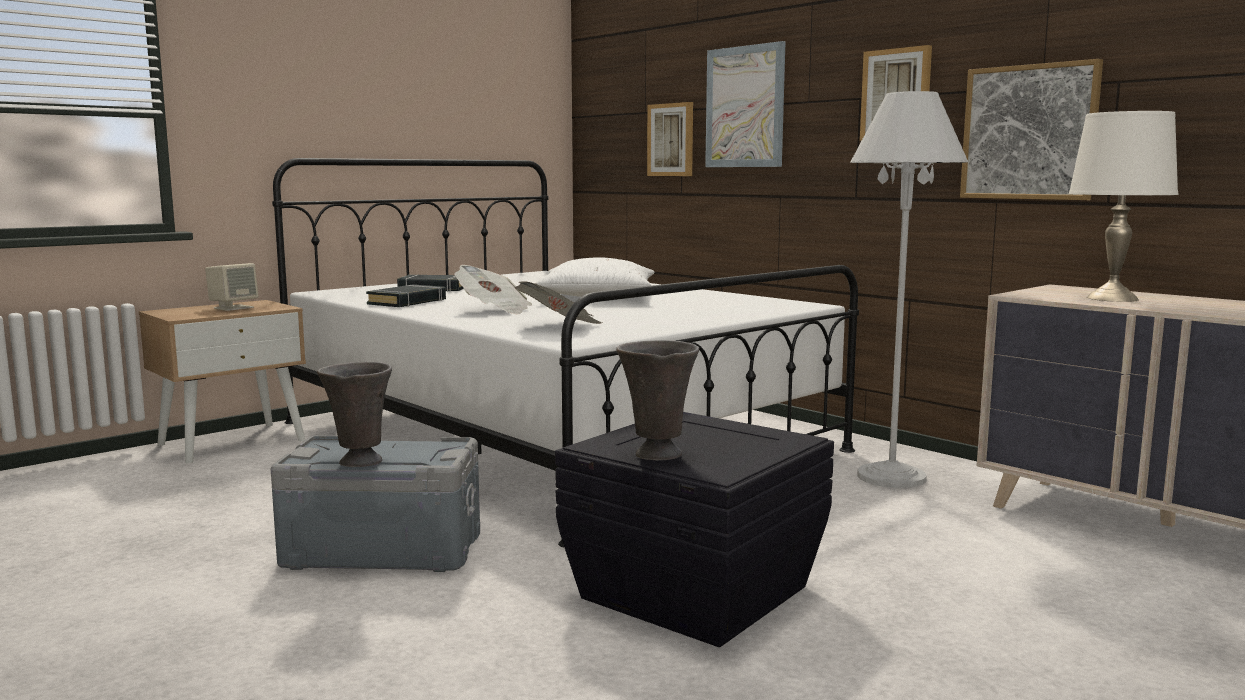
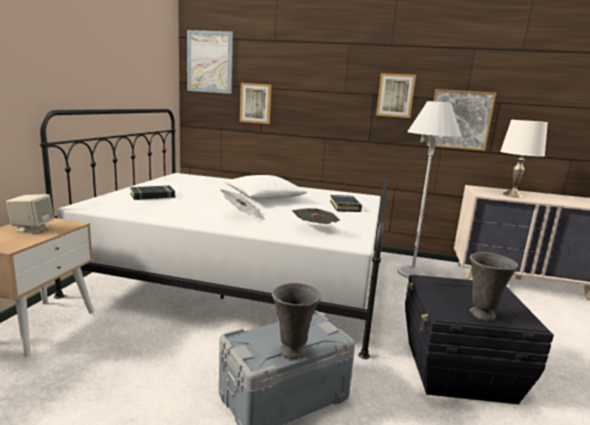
camera: 35 degrees left, 5 degrees up
black book [366,284,446,307] -> black book moved to [330,195,362,212]
picture [705,41,786,167] -> picture moved to [187,30,233,94]

